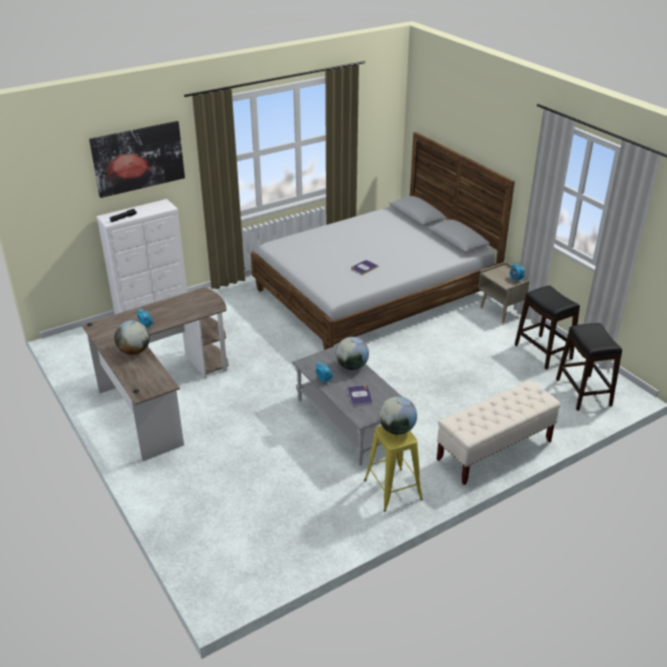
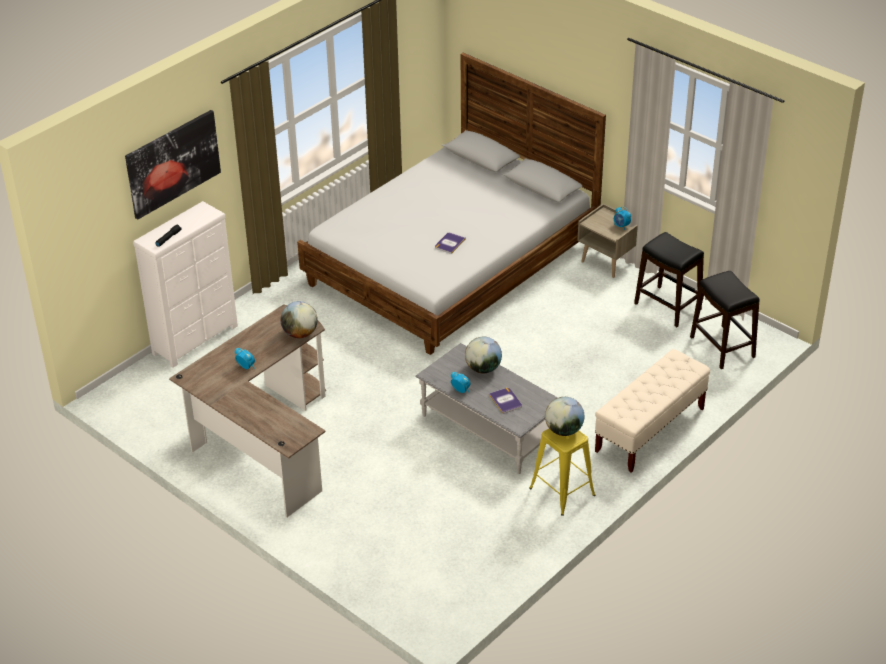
camera: 15 degrees left, 5 degrees up
globe [114,320,150,355] -> globe moved to [280,301,318,338]

